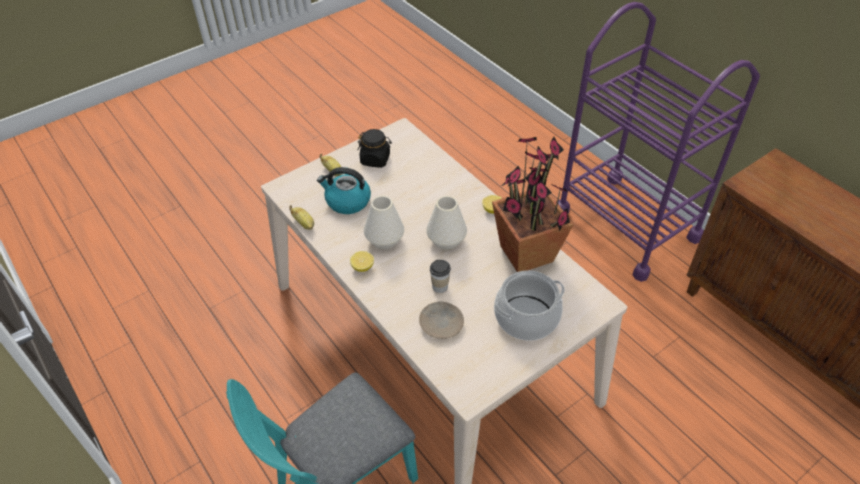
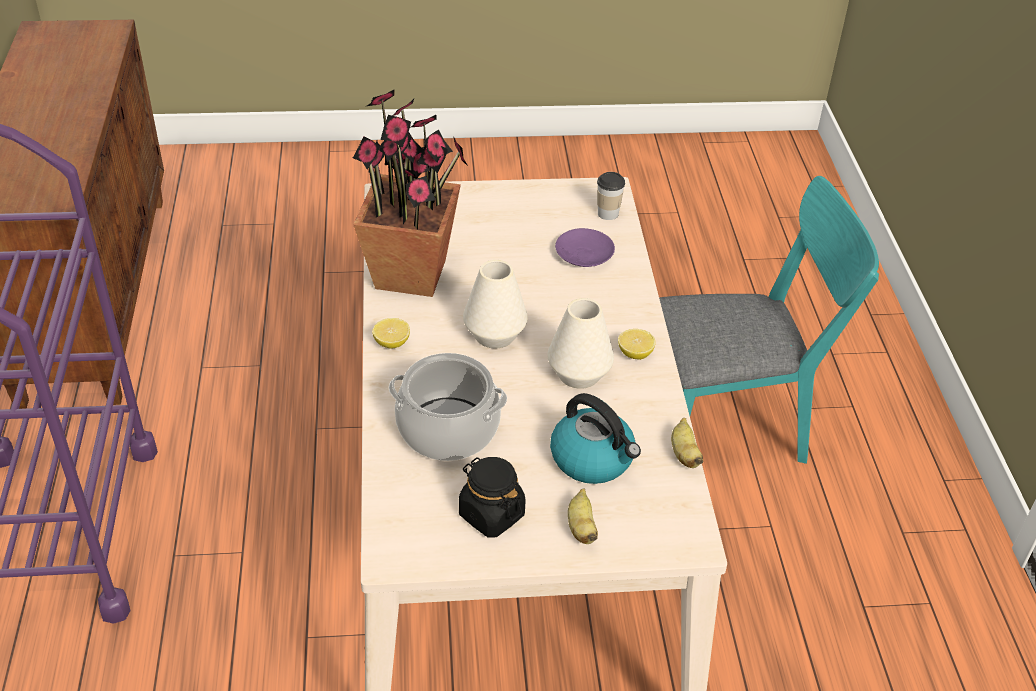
camera: 150 degrees left, 5 degrees down
beige plate [419,301,464,339] -> purple plate [555,228,615,267]
cup [430,260,451,293] -> cup moved to [597,172,625,220]
cooking pot [494,270,565,341] -> cooking pot moved to [389,353,507,461]

